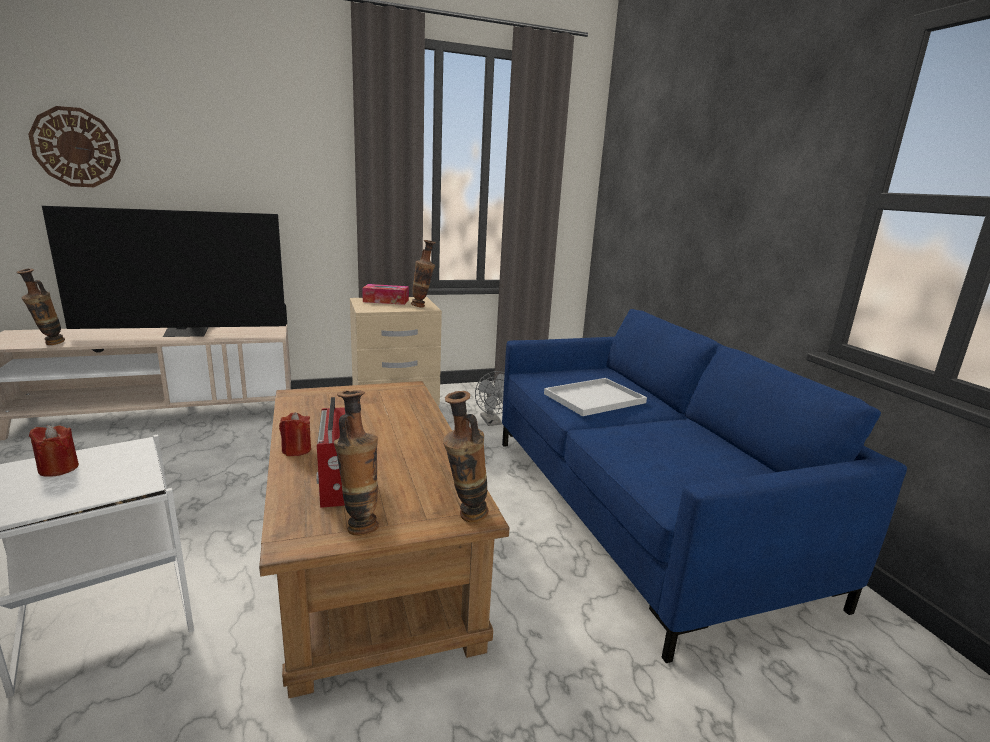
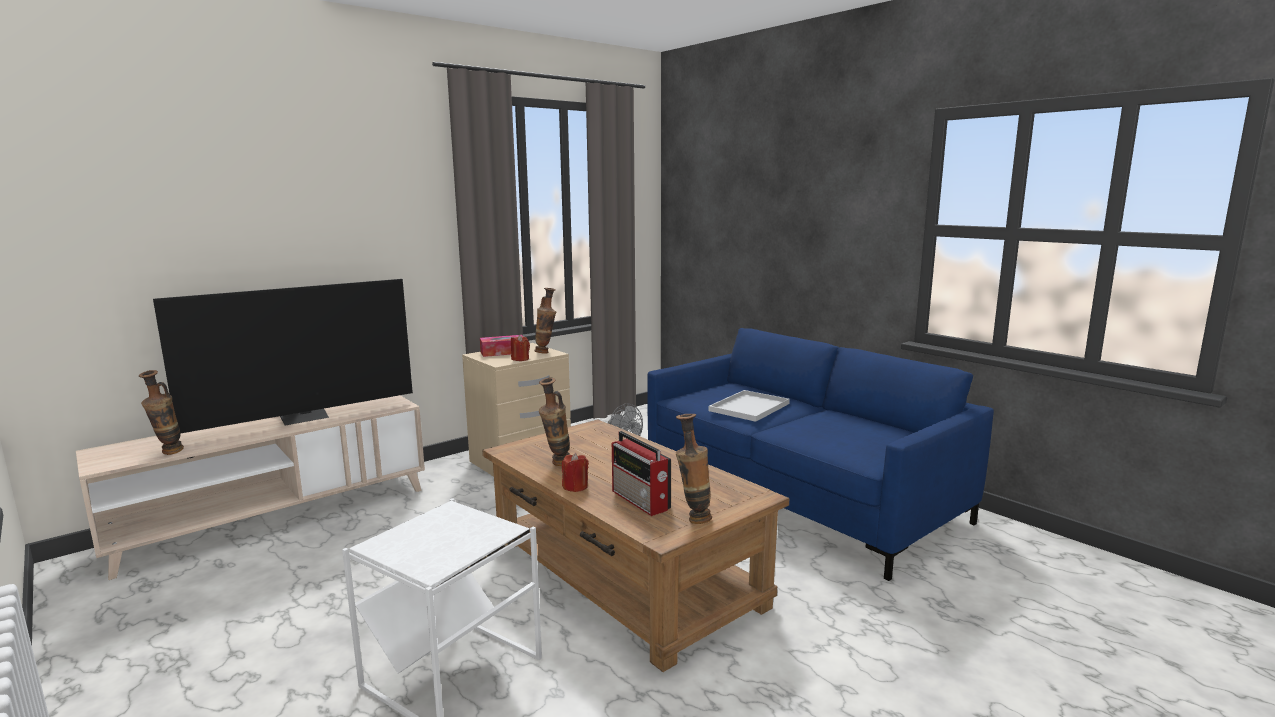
camera: 20 degrees left, 5 degrees down
wall clock [28,106,121,187] -> none
red candle [29,425,79,477] -> red candle moved to [511,335,530,361]
vase [443,391,488,522] -> vase moved to [539,378,570,466]

